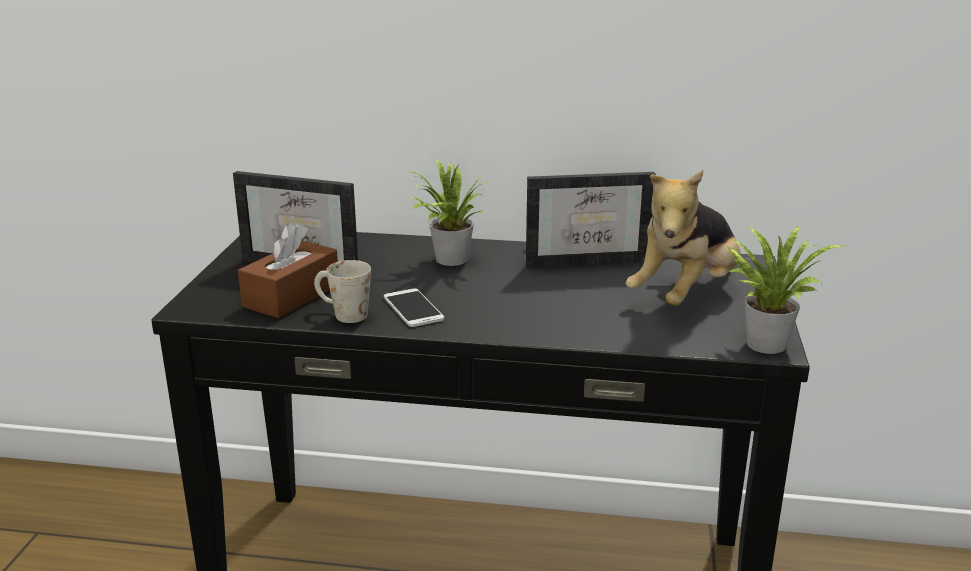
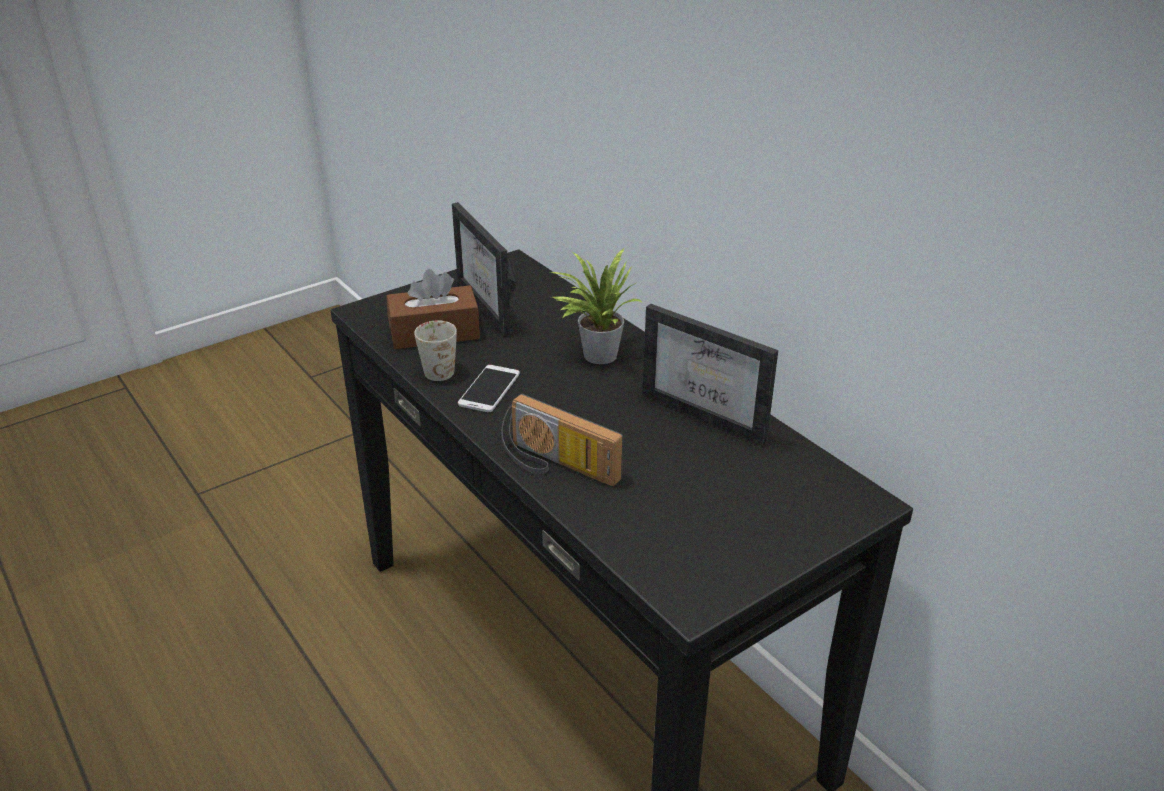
camera: 45 degrees right, 10 degrees up
plush toy [625,170,740,306] -> none
potted plant [727,226,844,354] -> none
none -> radio [501,394,623,486]

